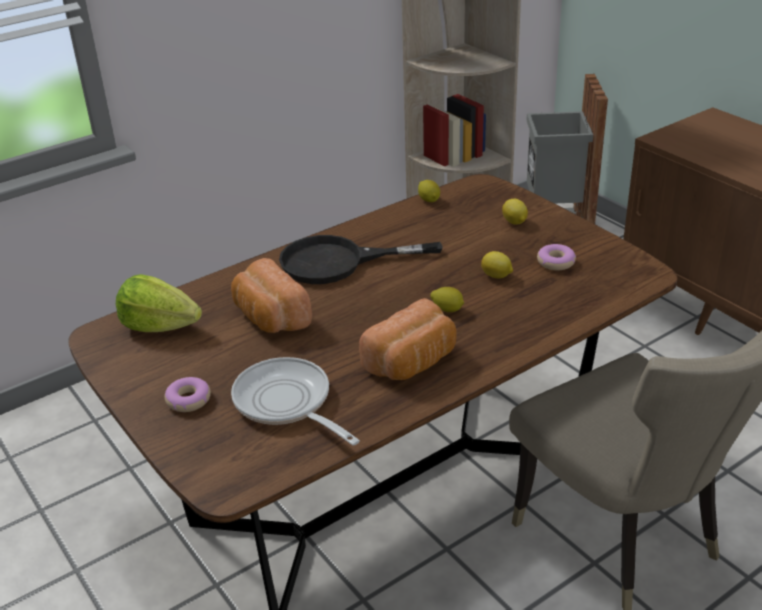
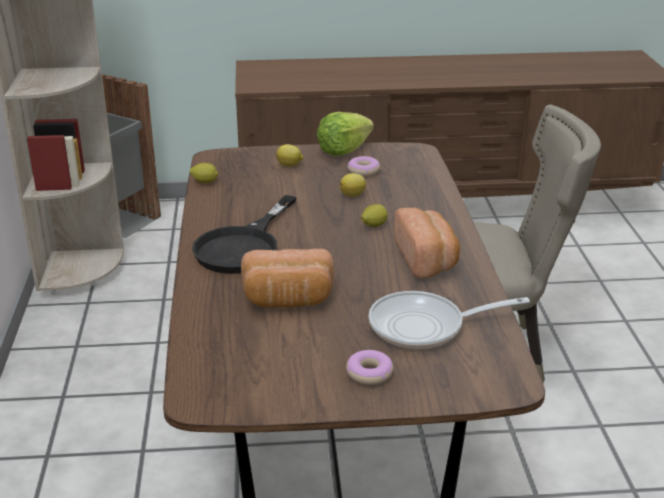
camera: 60 degrees left, 5 degrees down
lettuce [116,274,202,332] -> lettuce moved to [317,112,374,156]

